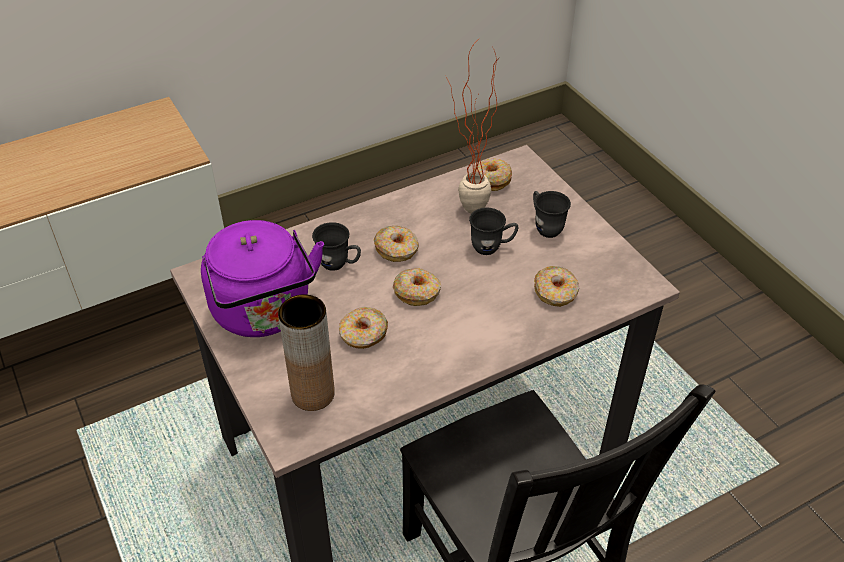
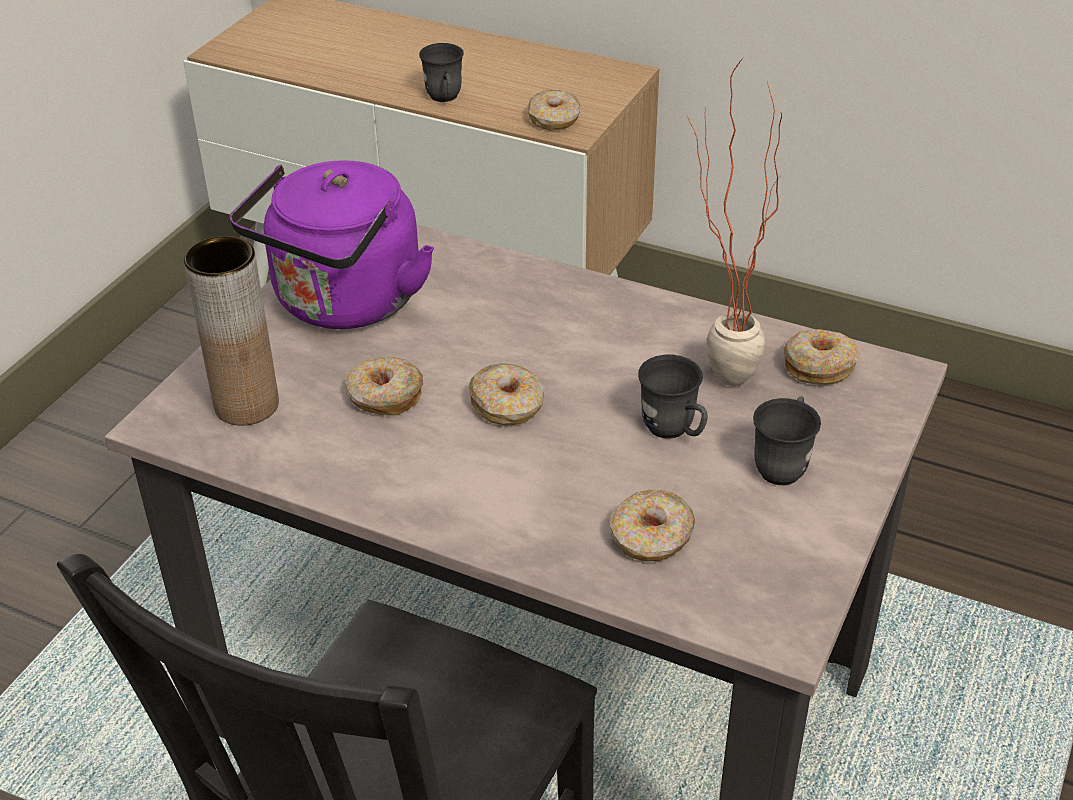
camera: 55 degrees right, 5 degrees down
grey mug [312,222,361,271] -> grey mug moved to [419,43,464,102]
donut [374,226,419,262] -> donut moved to [528,90,581,131]

